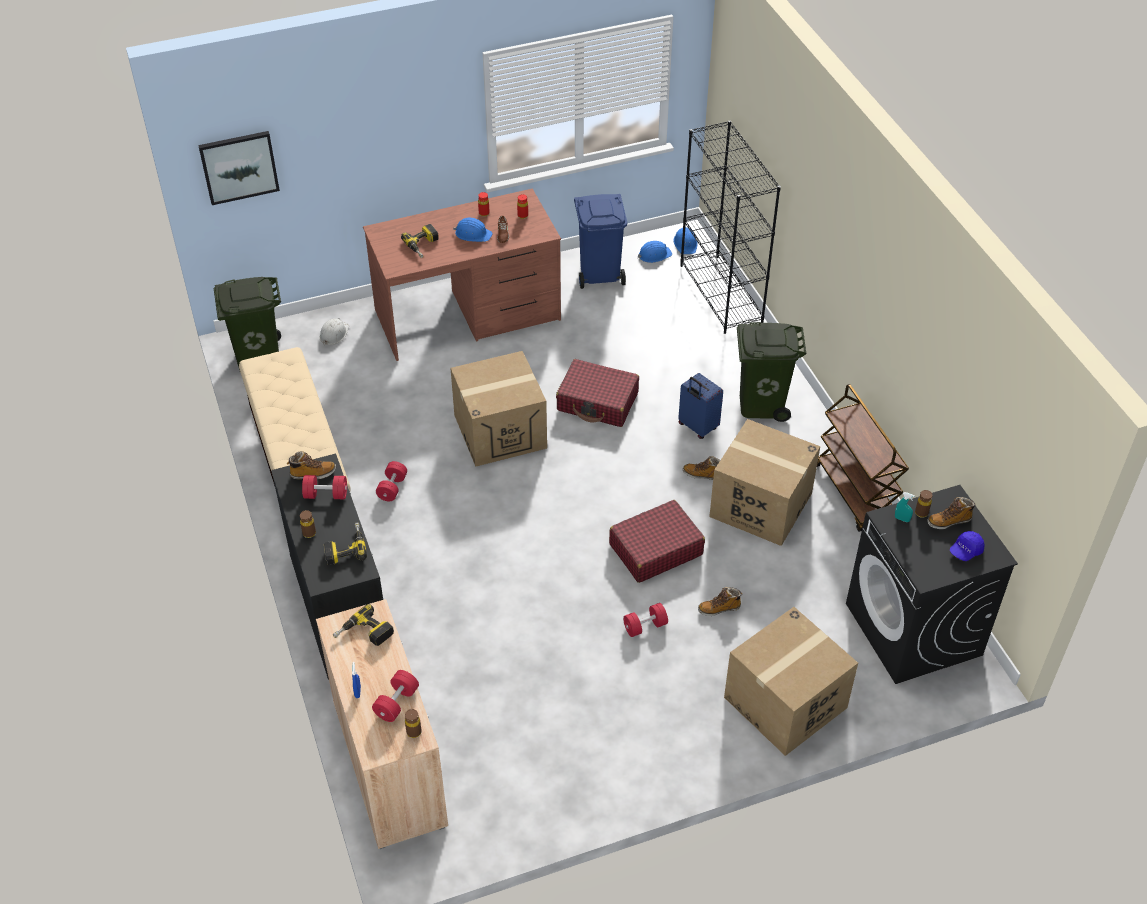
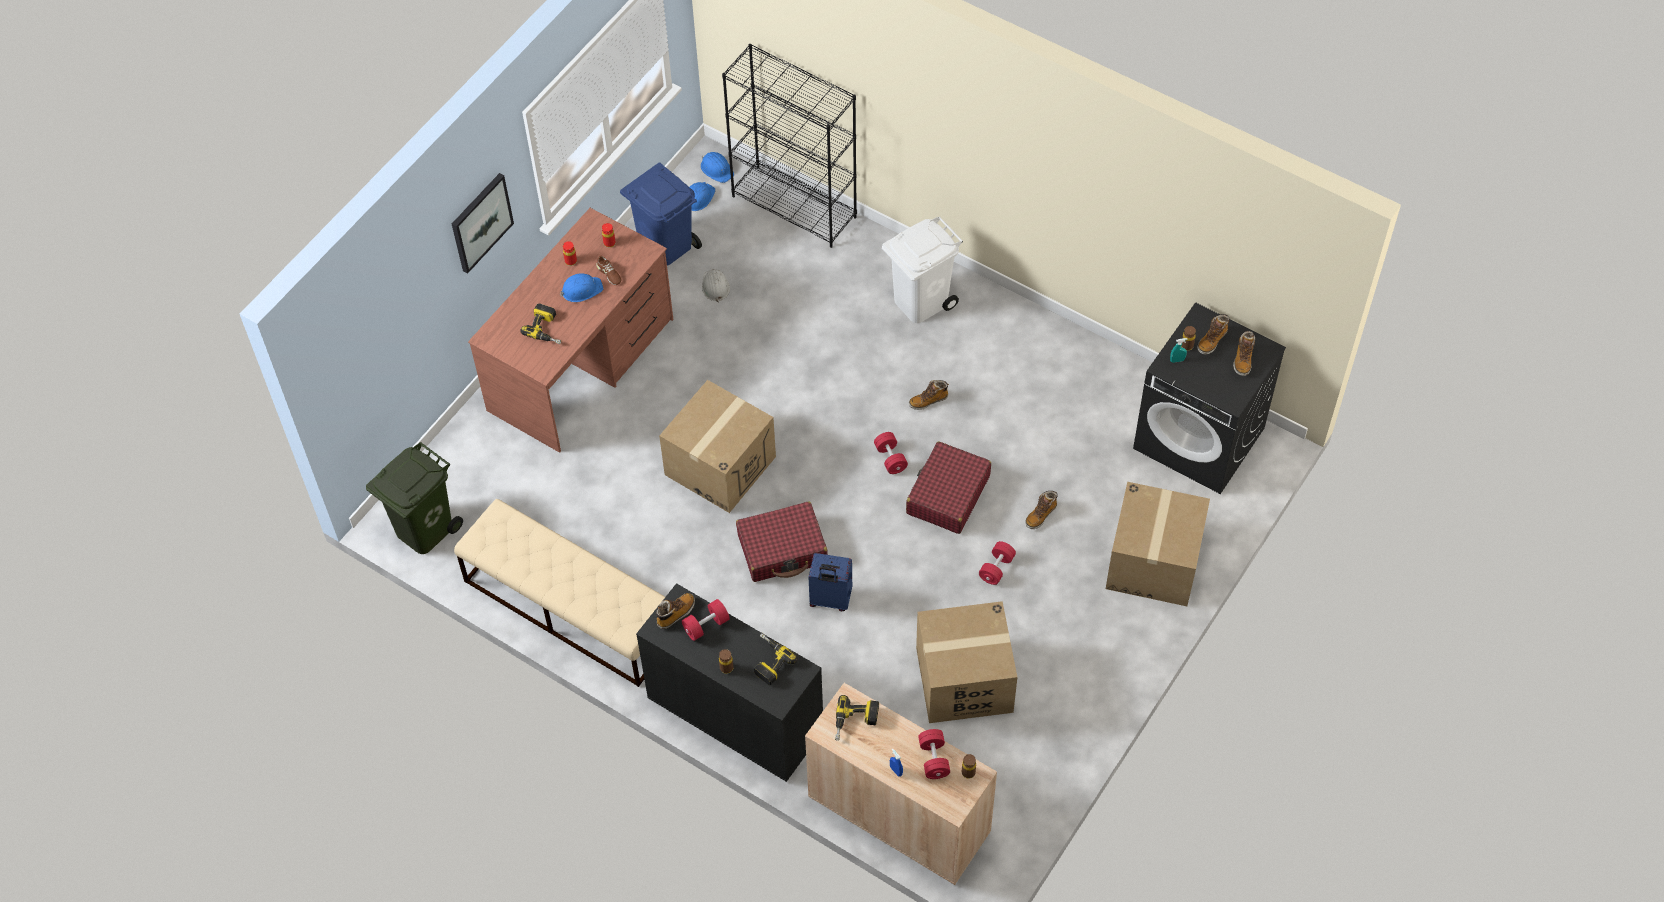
camera: 35 degrees left, 10 degrees up
picture [198,131,280,205] -> picture moved to [452,173,514,274]
white hard hat [320,318,349,345] -> white hard hat moved to [702,269,730,302]
red dumbbell [376,461,407,501] -> red dumbbell moved to [874,432,908,474]
red suitcase [556,359,639,427] -> red suitcase moved to [736,502,828,582]
blue suitcase [678,373,723,439] -> blue suitcase moved to [808,553,852,612]
cardboard box [709,419,820,546] -> cardboard box moved to [916,601,1017,723]
green trash can [737,322,807,422] -> white trash can [882,216,963,323]
brown cart [817,384,909,532] -> none
blue cap [950,531,984,561] -> boot [1233,331,1255,376]

